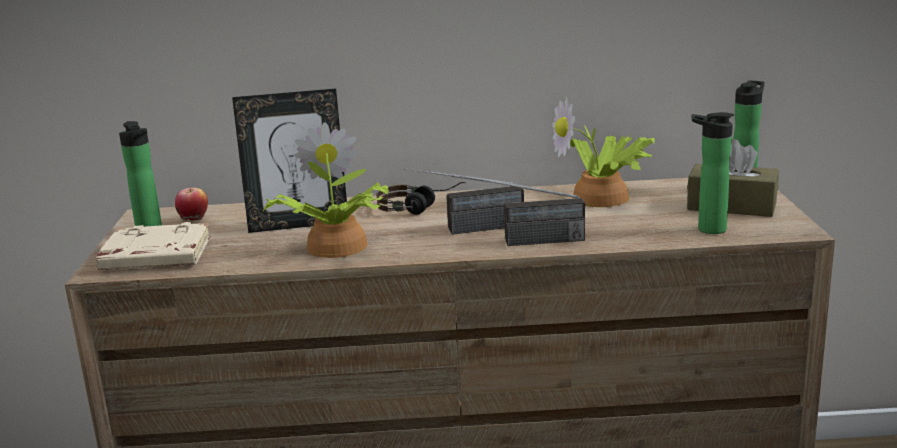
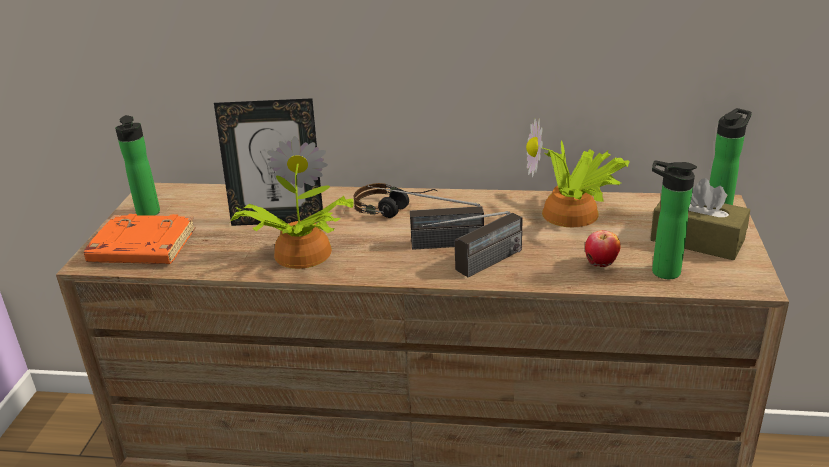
camera: 10 degrees right, 10 degrees up
beige book [96,222,211,270] -> orange book [84,214,196,264]
apple [175,187,208,220] -> apple moved to [585,230,621,267]
radio [460,175,585,246] -> radio turned 45 degrees counterclockwise [422,211,523,278]

